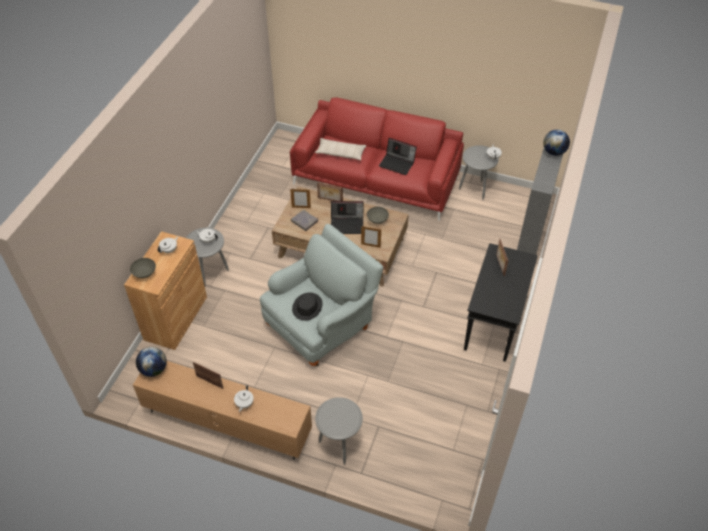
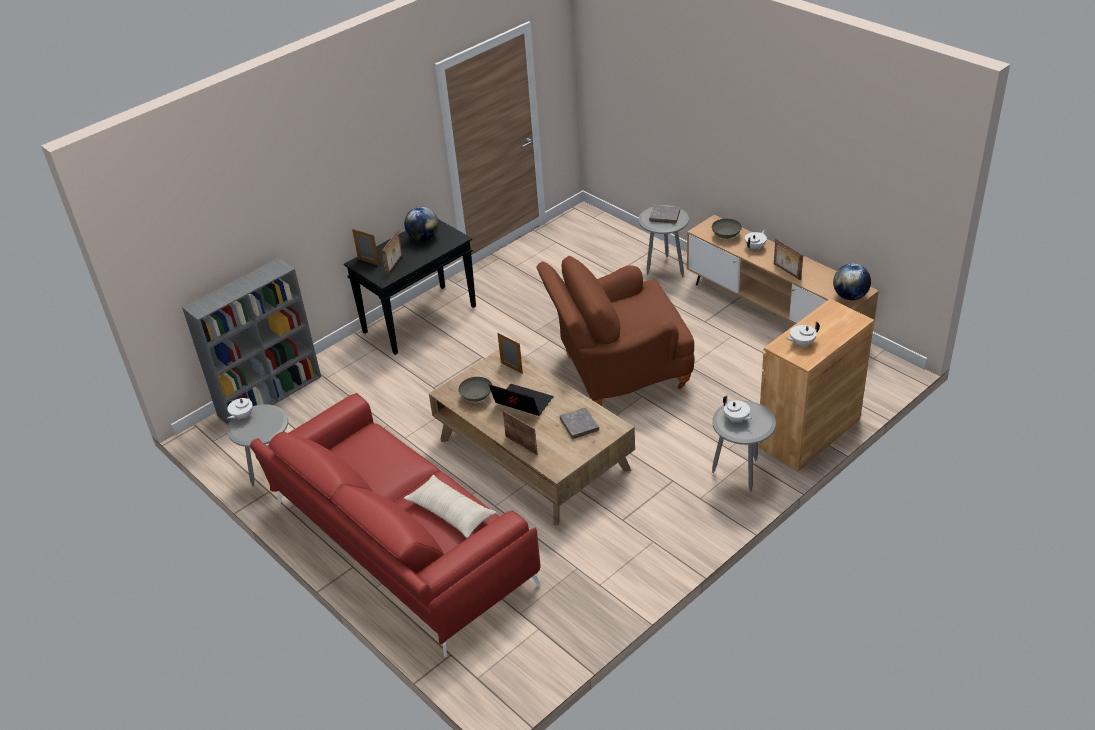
camera: 150 degrees left, 10 degrees down
grey bowl [130,258,156,278] -> grey bowl moved to [712,219,742,239]
grey armchair [260,224,383,366] -> brown armchair [536,256,694,406]
picture frame [290,189,311,208] -> picture frame moved to [352,229,380,265]
black hat [292,293,323,320] -> none
laptop [379,138,417,175] -> none
globe [543,130,570,156] -> globe moved to [404,207,439,241]
none -> grey book [649,205,680,224]

